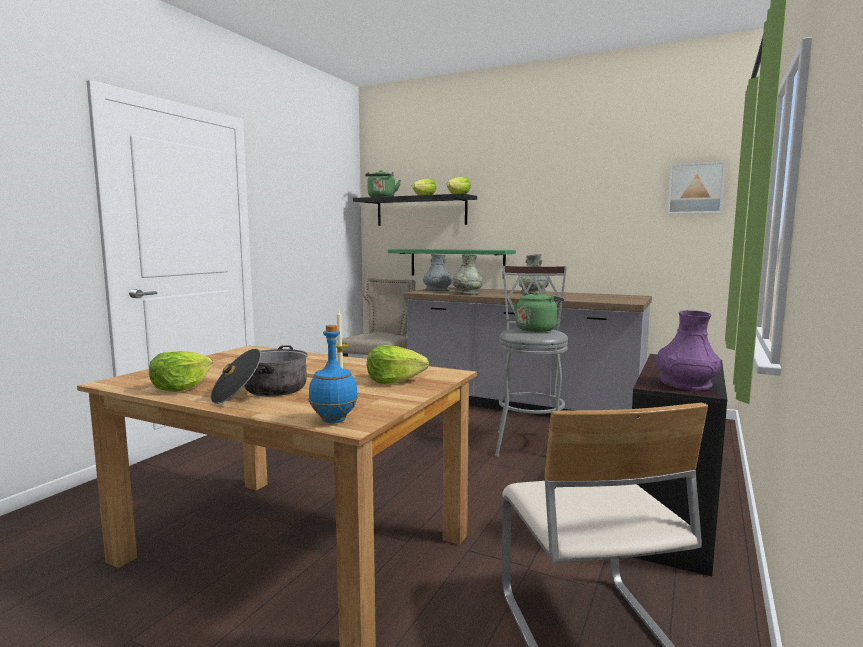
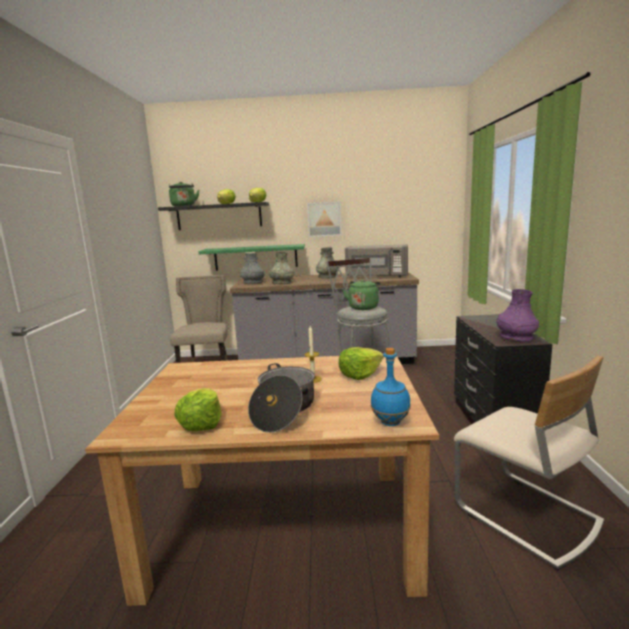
camera: 25 degrees left, 5 degrees up
picture [667,161,726,214] -> picture moved to [307,201,342,237]
none -> grey microwave [345,244,408,278]

